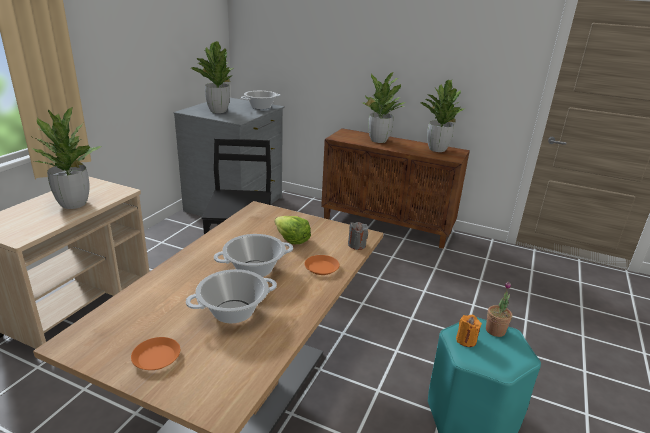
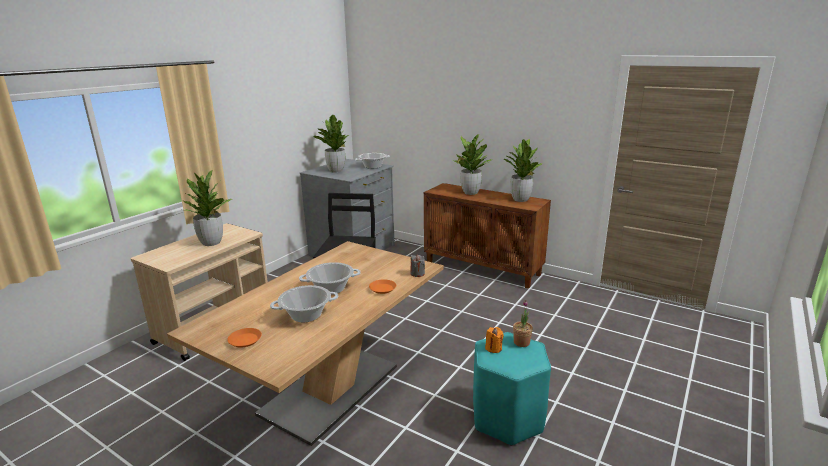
camera: 10 degrees right, 5 degrees down
lettuce [275,216,311,244] -> none

